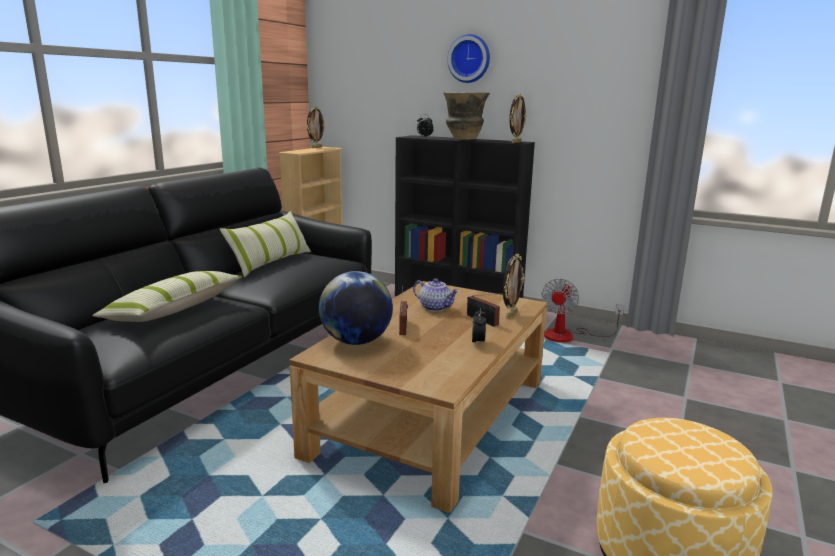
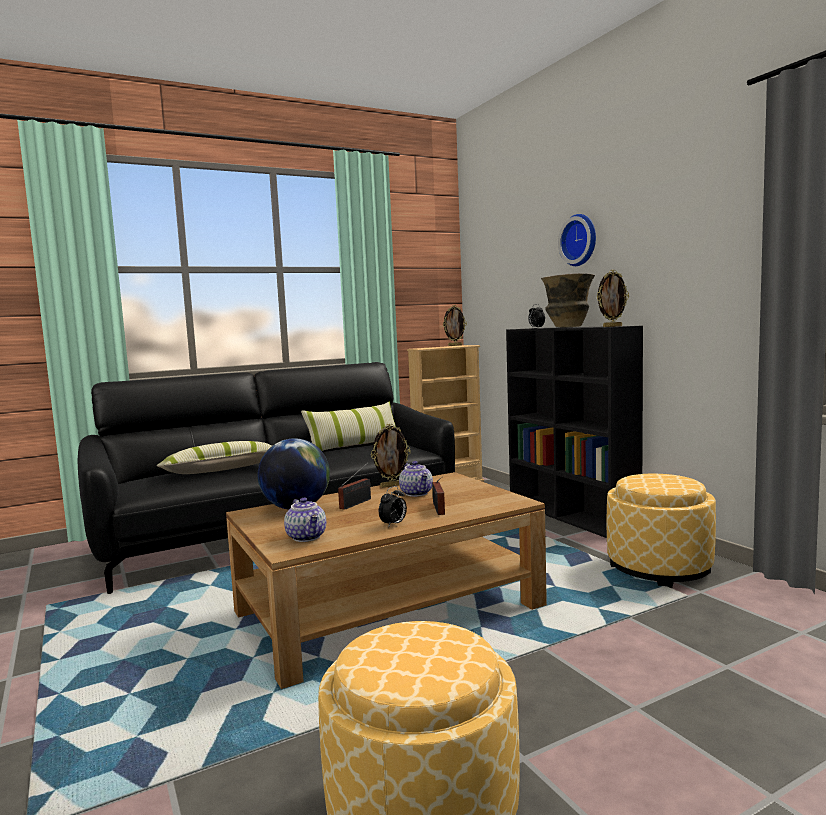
camera: 35 degrees right, 10 degrees down
picture frame [503,254,524,319] -> picture frame moved to [371,424,411,488]
fan [541,279,624,343] -> ottoman [607,474,716,588]
none -> teapot [284,498,326,542]

